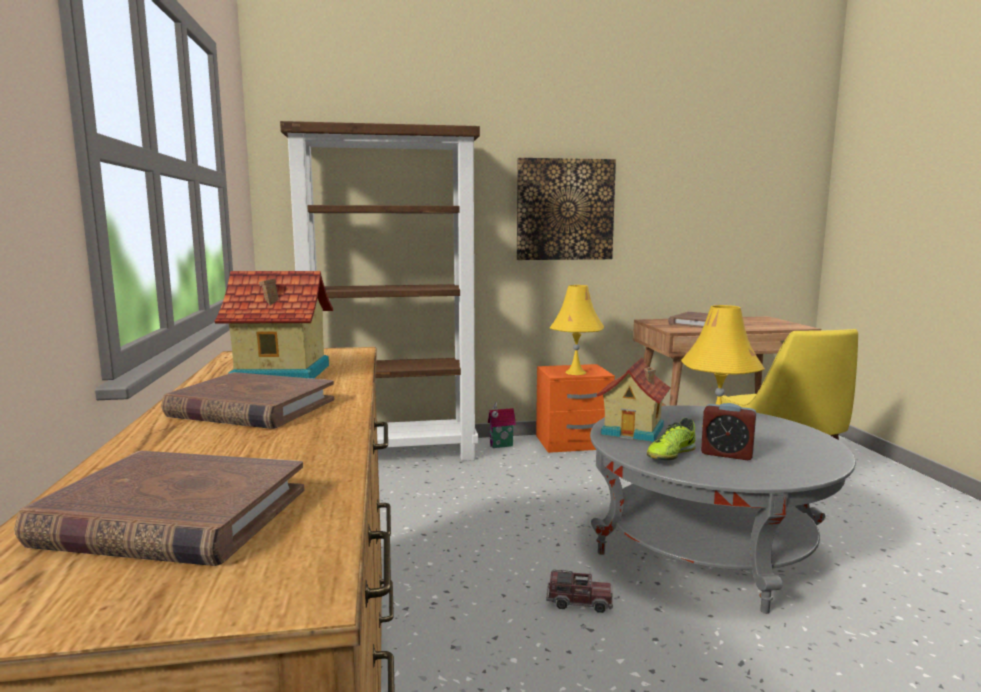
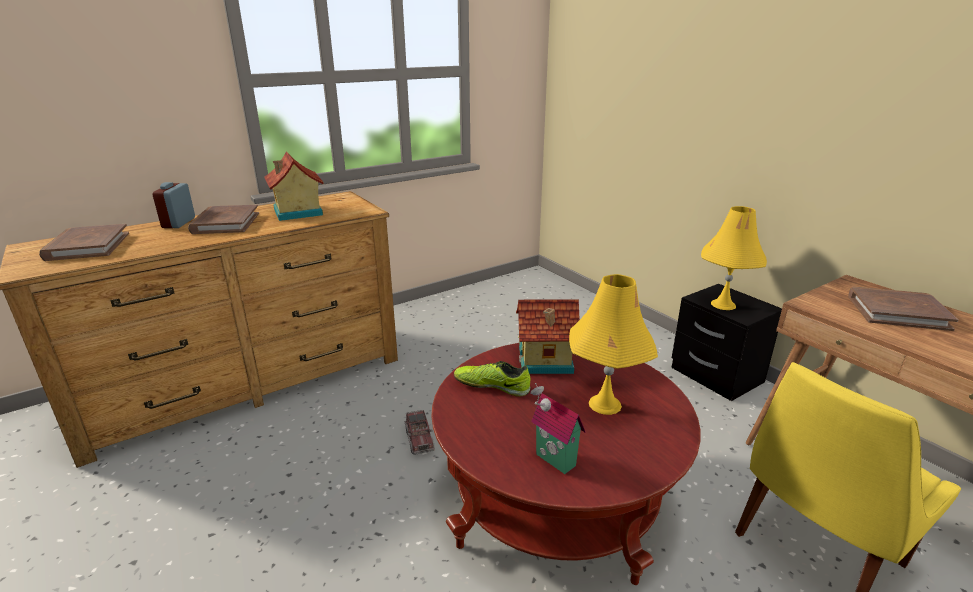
camera: 65 degrees right, 15 degrees up
brown bookcase [280,121,480,461] -> none
toy house [488,403,516,448] -> toy house moved to [530,383,585,474]
picture [517,158,616,260] -> none
orange nightstand [536,364,615,453] -> black nightstand [671,284,782,401]
grey coffee table [590,405,856,614] -> red coffee table [432,343,701,585]
alarm clock [701,403,756,460] -> alarm clock moved to [153,182,195,228]

